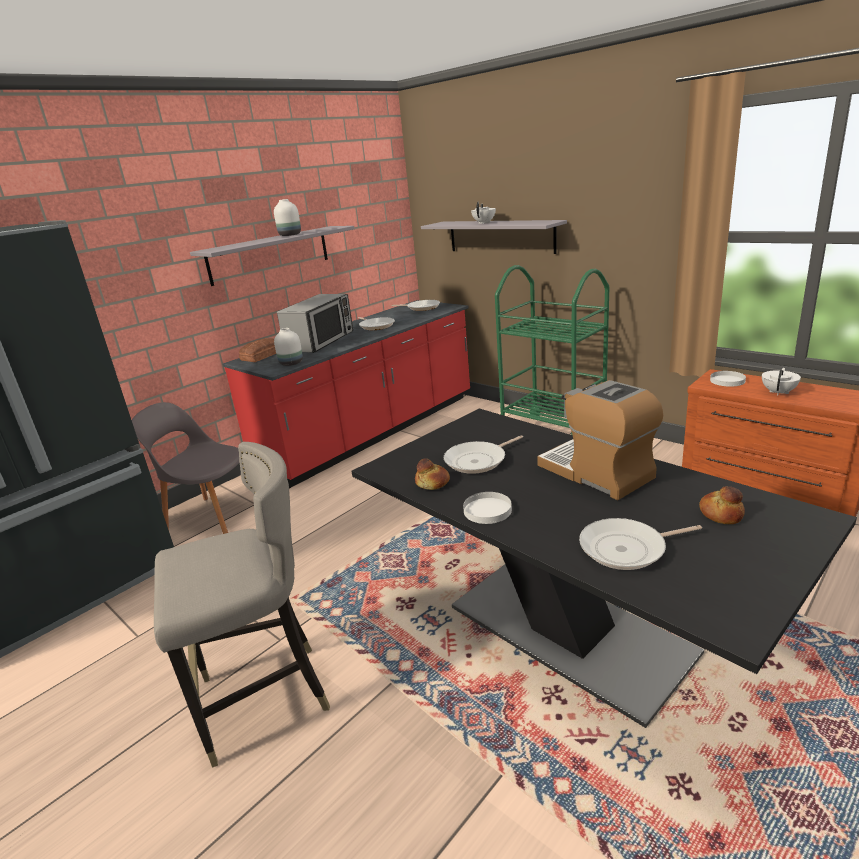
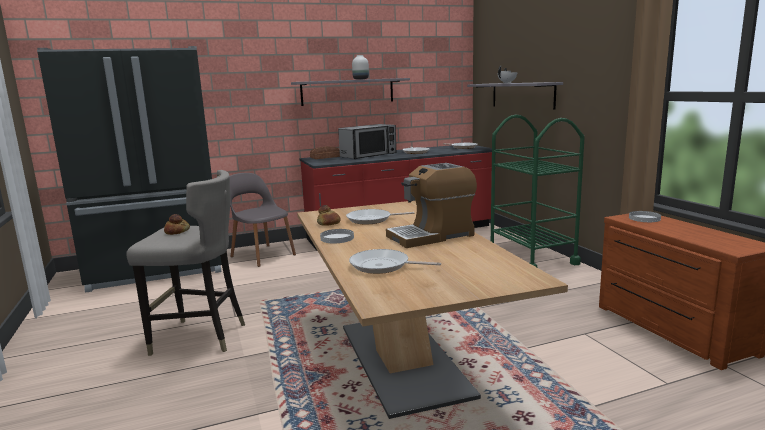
camera: 25 degrees right, 10 degrees down
white vase [274,328,303,366] -> none
black dining table [352,409,857,728] -> beige dining table [297,201,568,419]
coffee machine [537,380,663,500] -> coffee machine turned 105 degrees counterclockwise [386,163,477,248]
bread [699,486,745,524] -> bread moved to [164,214,190,235]
white teapot [762,368,801,396] -> none

